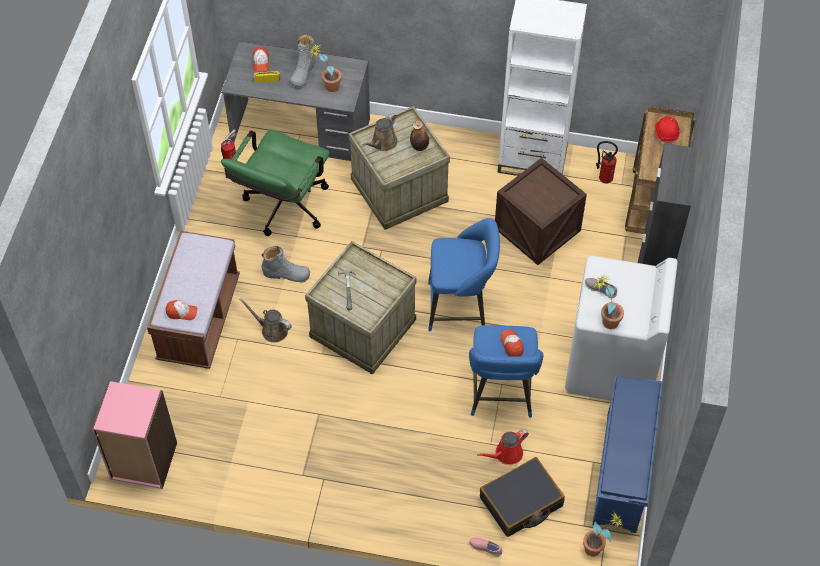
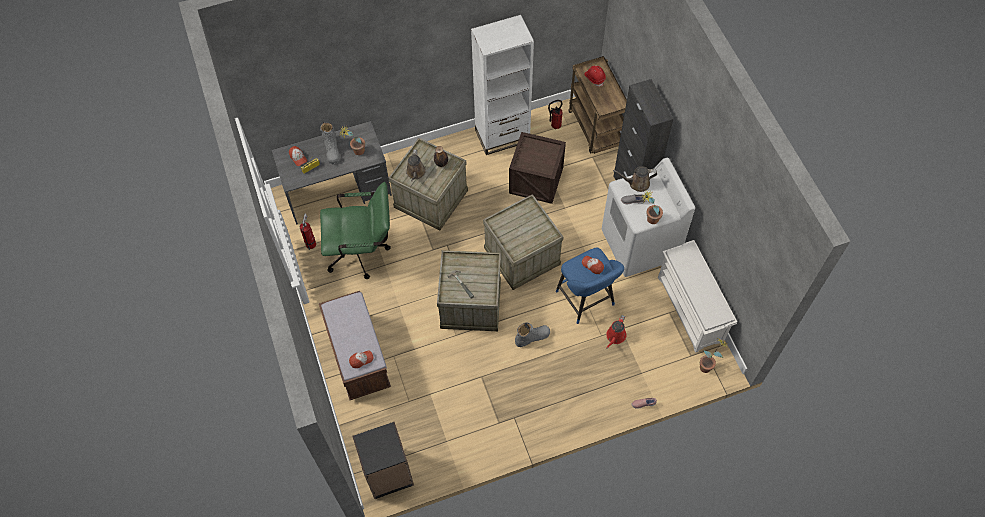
camera: 30 degrees left, 5 degrees up
pink bookcase [91,381,177,489] -> black bookcase [352,422,414,499]
green office chair [221,129,330,236] -> green office chair turned 90 degrees counterclockwise [320,182,391,279]
brown watering can [239,298,292,343] -> brown watering can moved to [613,166,657,192]
grey boot [262,246,310,282] -> grey boot moved to [515,323,550,347]
blue stool [428,218,500,331] -> crate [483,194,564,290]
black suitcase [480,457,565,537] -> none
blue shoe rack [593,375,663,533] -> white shoe rack [658,240,737,353]

